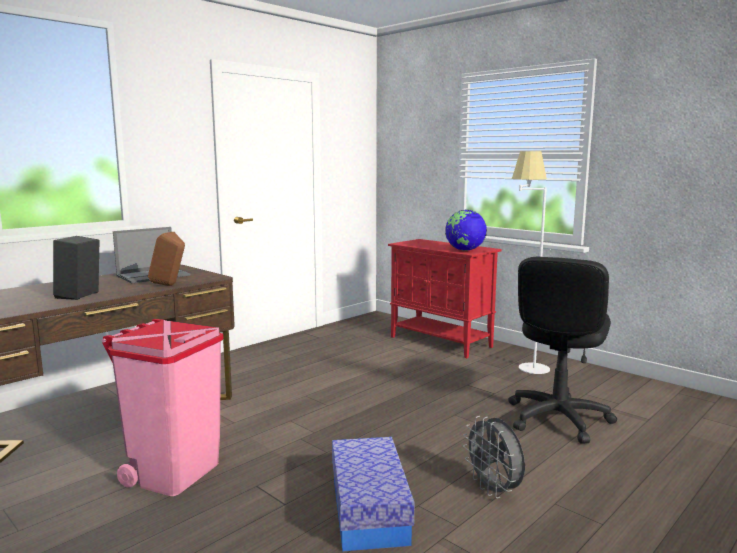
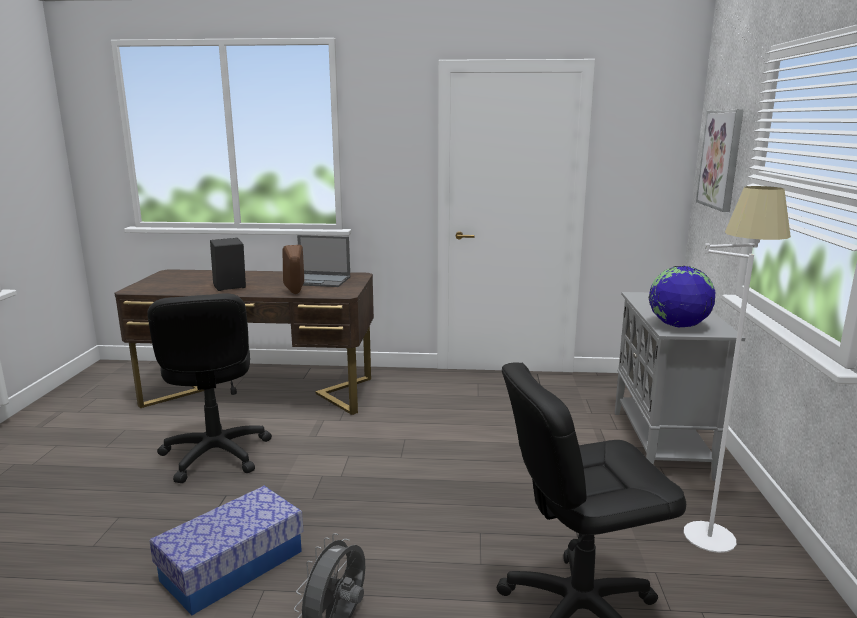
camera: 50 degrees right, 5 degrees up
pink trash can [102,319,223,496] -> black office chair [147,293,272,483]
red cabinet [388,239,502,358] -> grey cabinet [615,292,745,481]
none -> picture [696,110,744,212]

